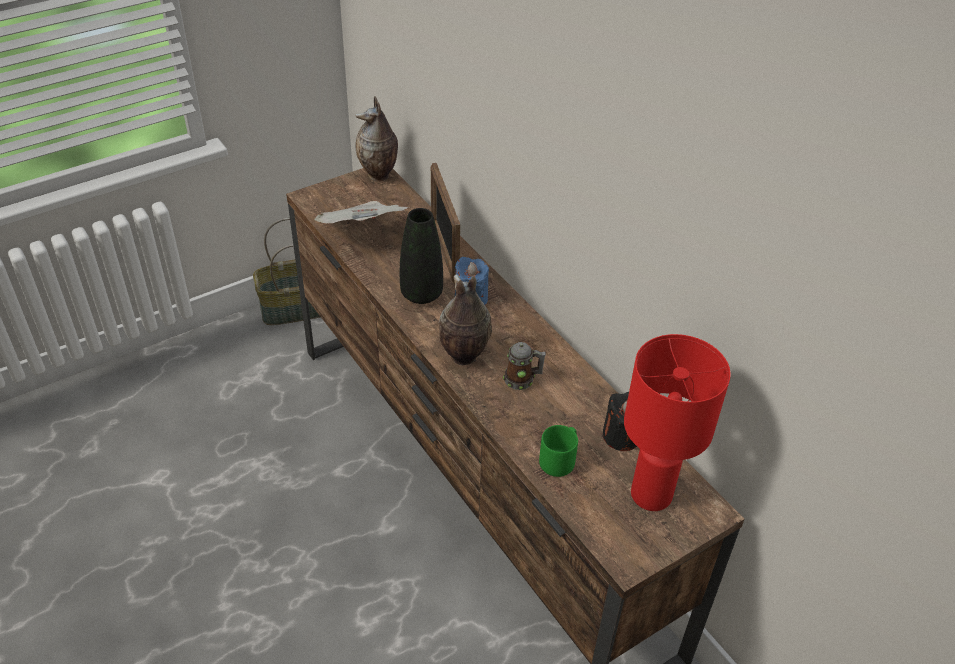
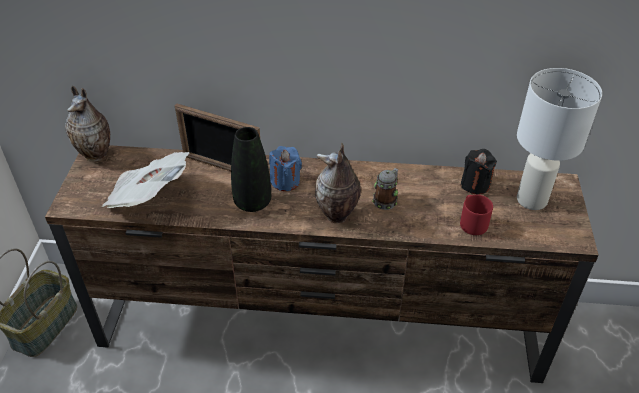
camera: 50 degrees left, 0 degrees up
green mug [539,425,578,477] -> red mug [460,195,493,235]
red table lamp [624,334,731,511] -> white table lamp [517,68,602,210]

